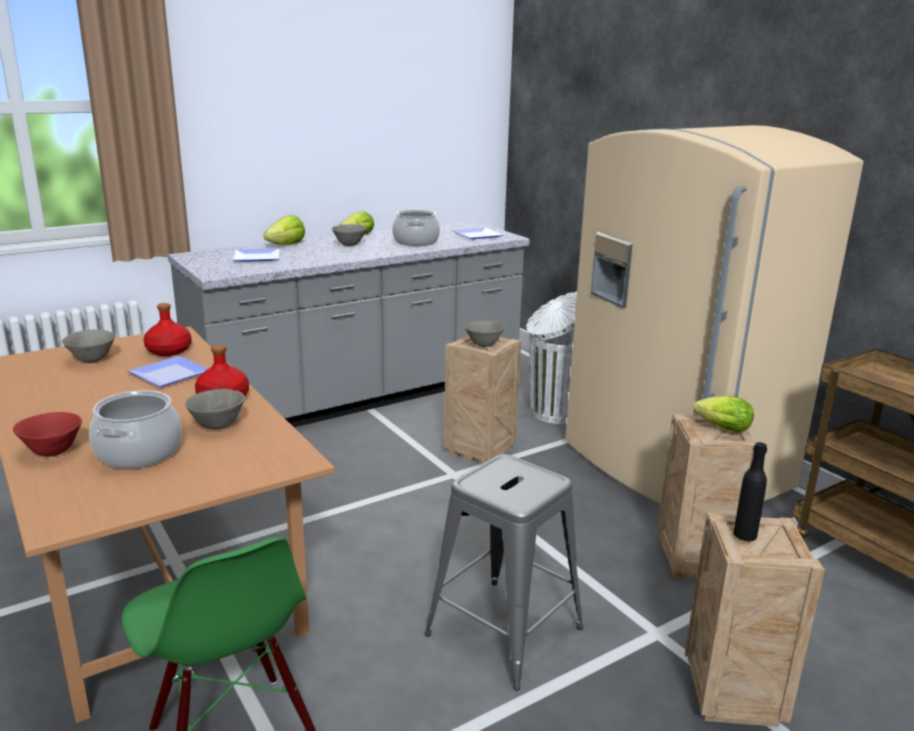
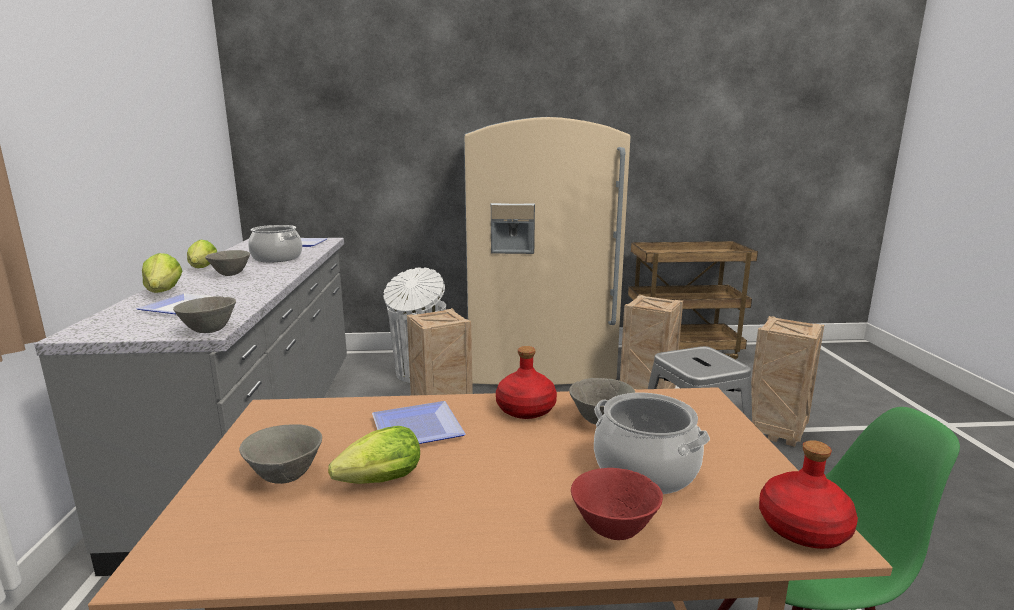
camera: 60 degrees left, 5 degrees down
red bottle [144,303,192,356] -> red bottle moved to [759,440,858,549]
grey bowl [465,321,505,347] -> grey bowl moved to [173,296,236,333]
lettuce [694,396,754,432] -> lettuce moved to [328,426,420,484]
black bottle [733,442,767,541] -> none

